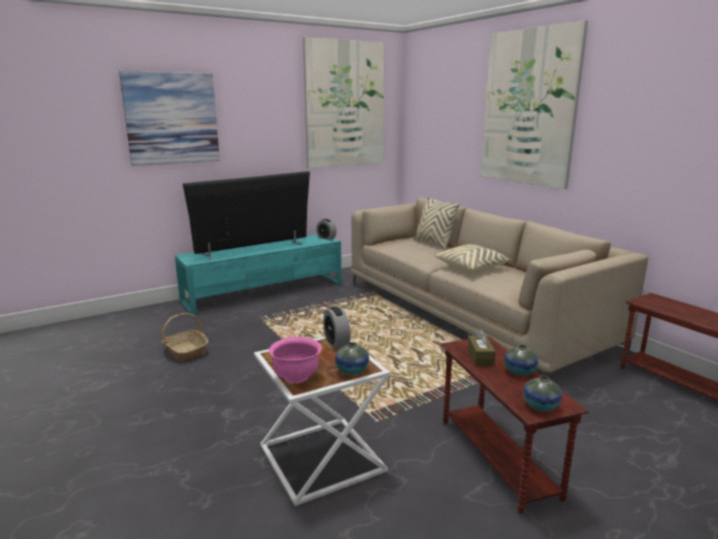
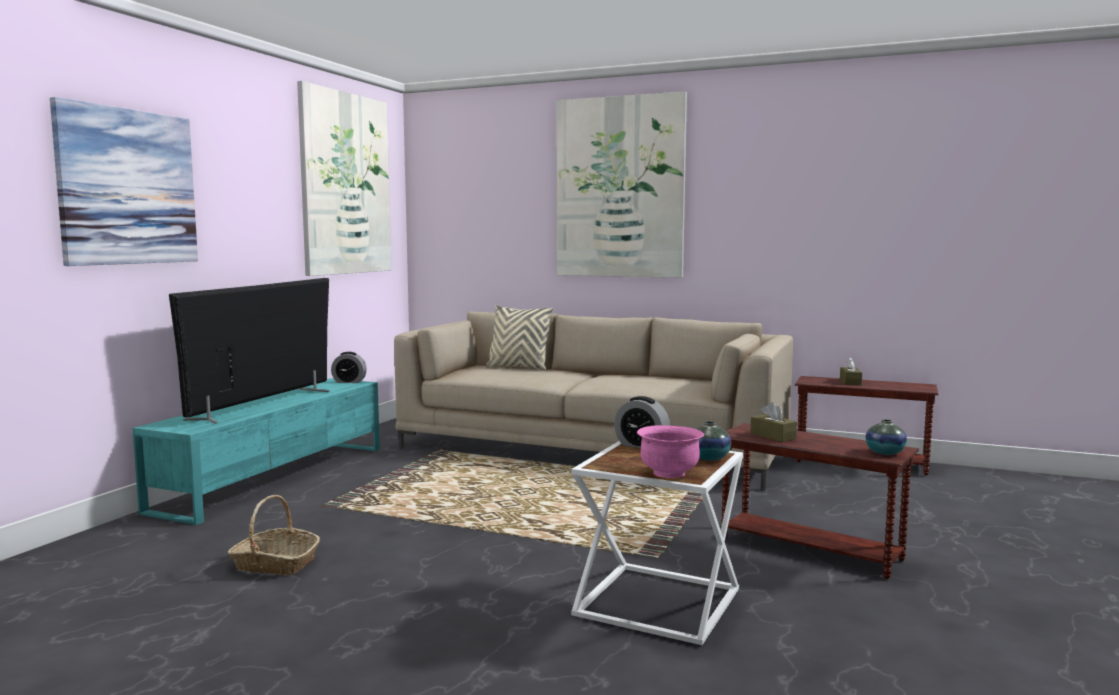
camera: 35 degrees left, 10 degrees down
beige pillow [434,244,512,272] -> none
vase [504,345,538,376] -> none
none -> brown tissue box [840,357,862,385]

